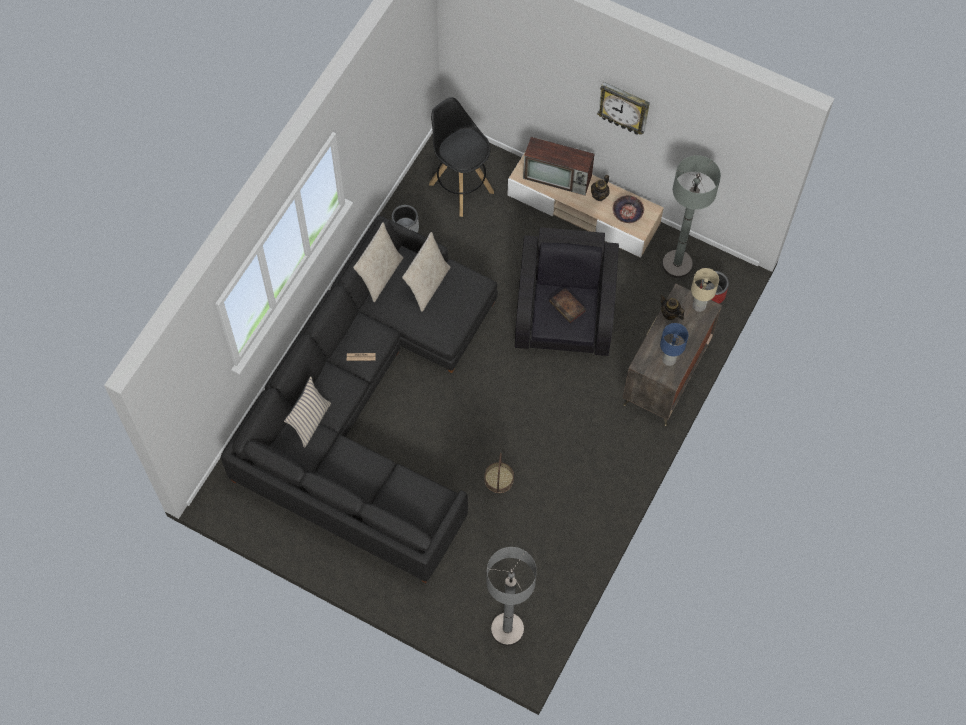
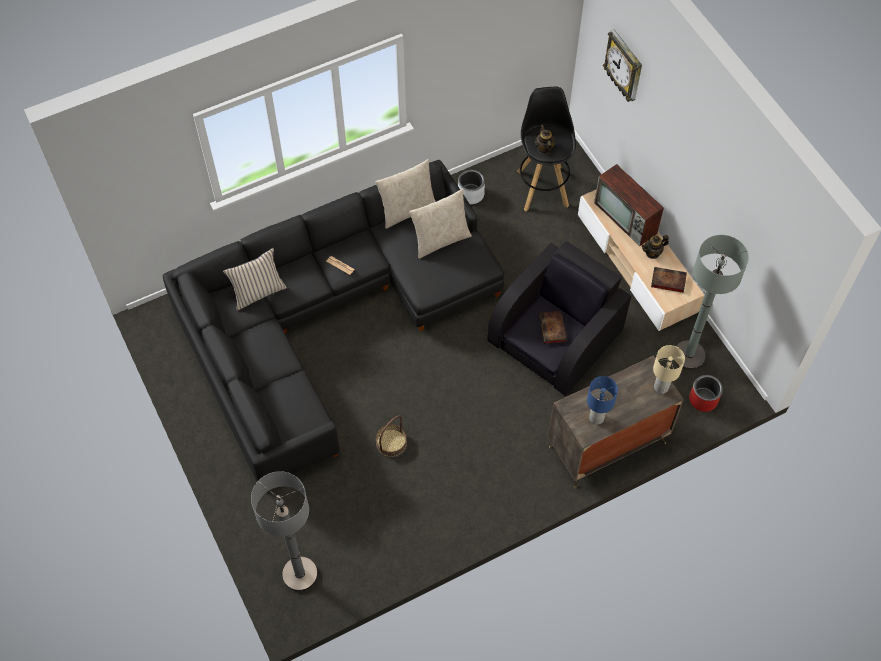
camera: 35 degrees right, 5 degrees down
wall clock [597,82,650,135] -> wall clock moved to [603,29,642,102]
bowl [612,195,644,223] -> book [651,267,687,293]
teapot [660,295,684,320] -> teapot moved to [535,124,556,155]

